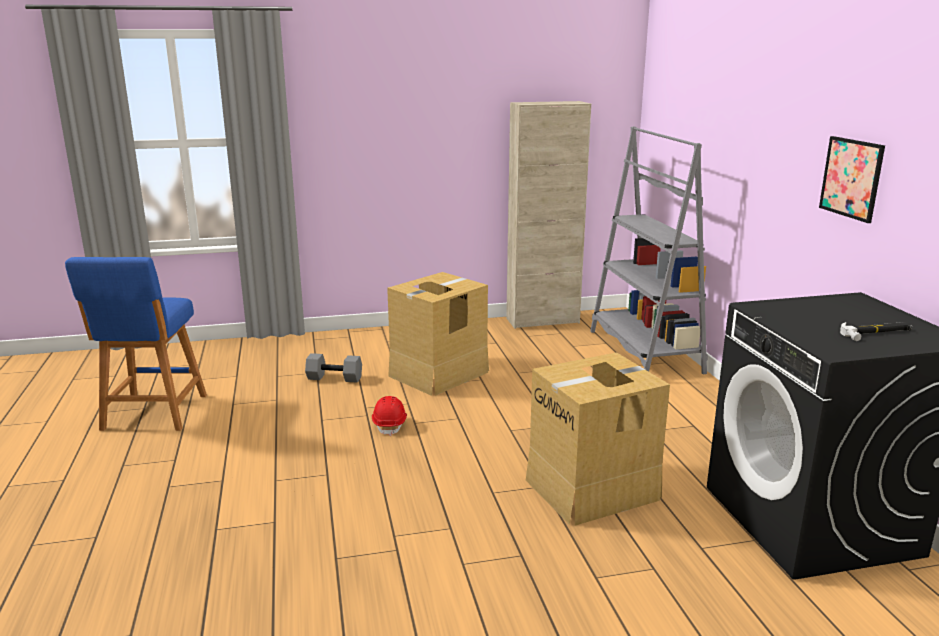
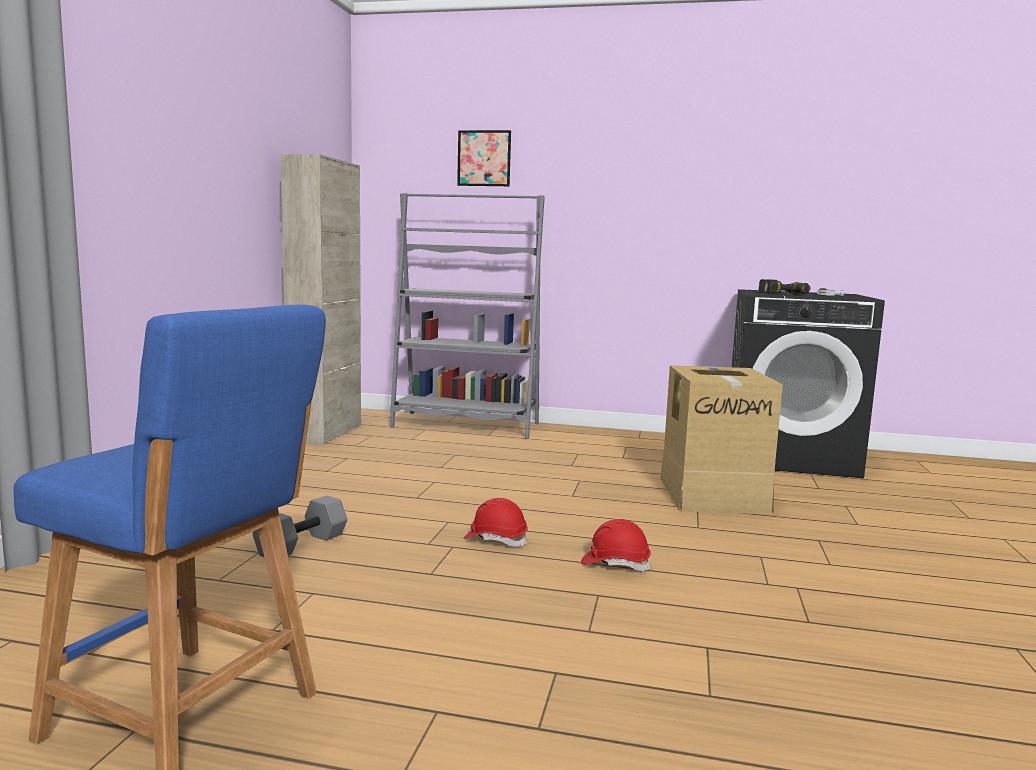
camera: 65 degrees left, 10 degrees down
cardboard box [387,272,489,396] -> none
picture [819,136,885,223] -> picture moved to [457,130,511,186]
none -> red hard hat [581,519,651,571]
none -> power drill [758,279,810,294]

